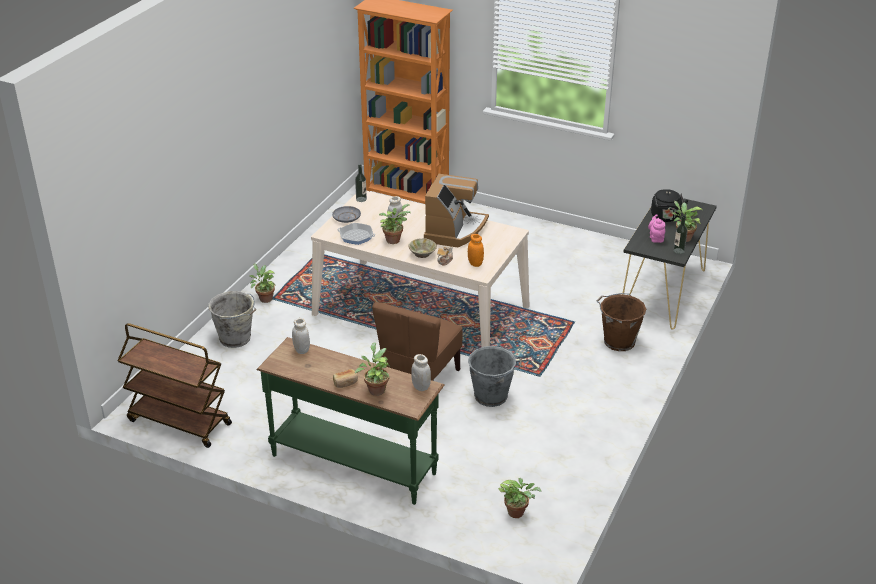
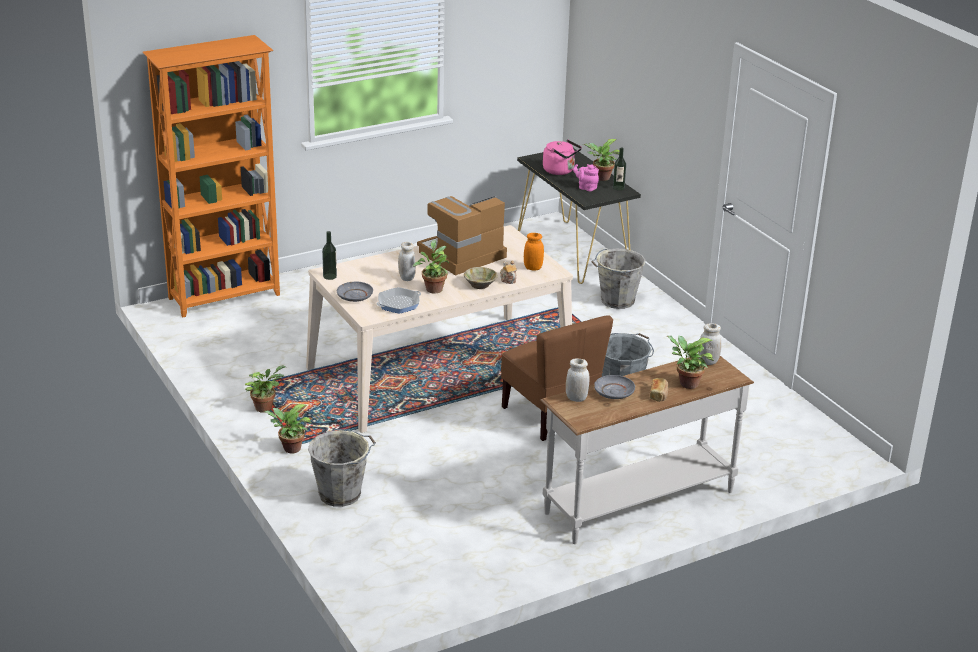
camera: 55 degrees left, 5 degrees down
brown cart [118,323,232,448] -> none
green console table [256,337,445,505] -> white console table [540,356,754,544]
coffee machine [424,174,489,247] -> coffee machine turned 90 degrees counterclockwise [417,196,507,275]
potted plant [498,478,542,518] -> potted plant moved to [245,365,286,413]
brown bucket [597,293,646,351] -> grey bucket [591,248,646,309]
black kettle [651,189,689,222] -> pink kettle [543,139,582,175]
none -> grey plate [594,375,635,399]

